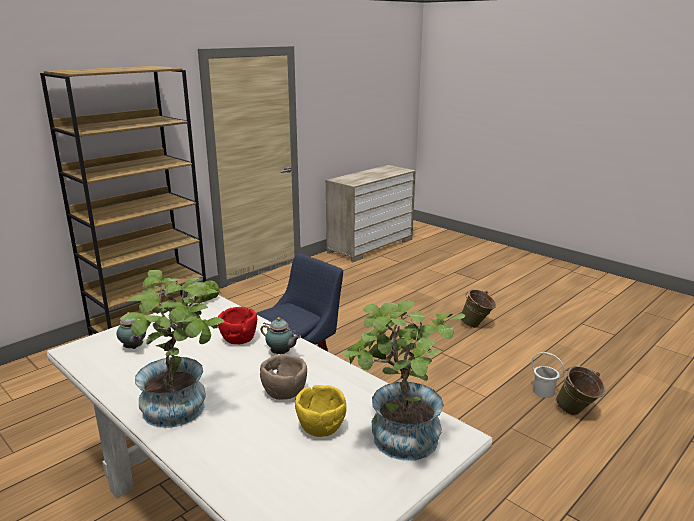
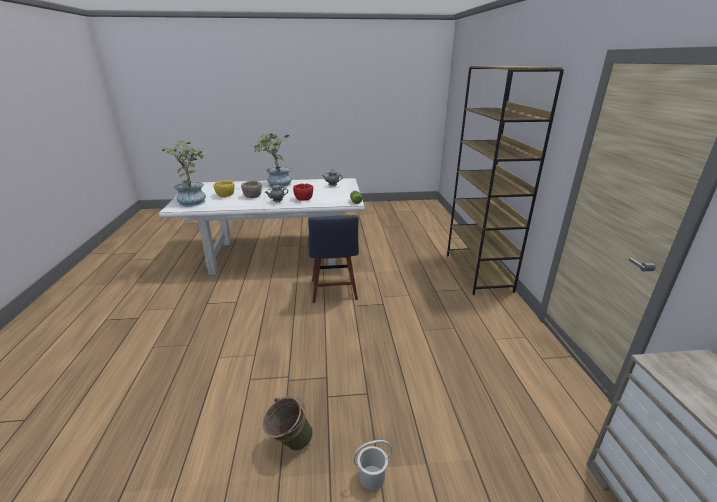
camera: 130 degrees right, 5 degrees up
white bucket [531,352,564,398] -> white bucket moved to [353,440,392,490]
green bucket [556,366,605,415] -> none

